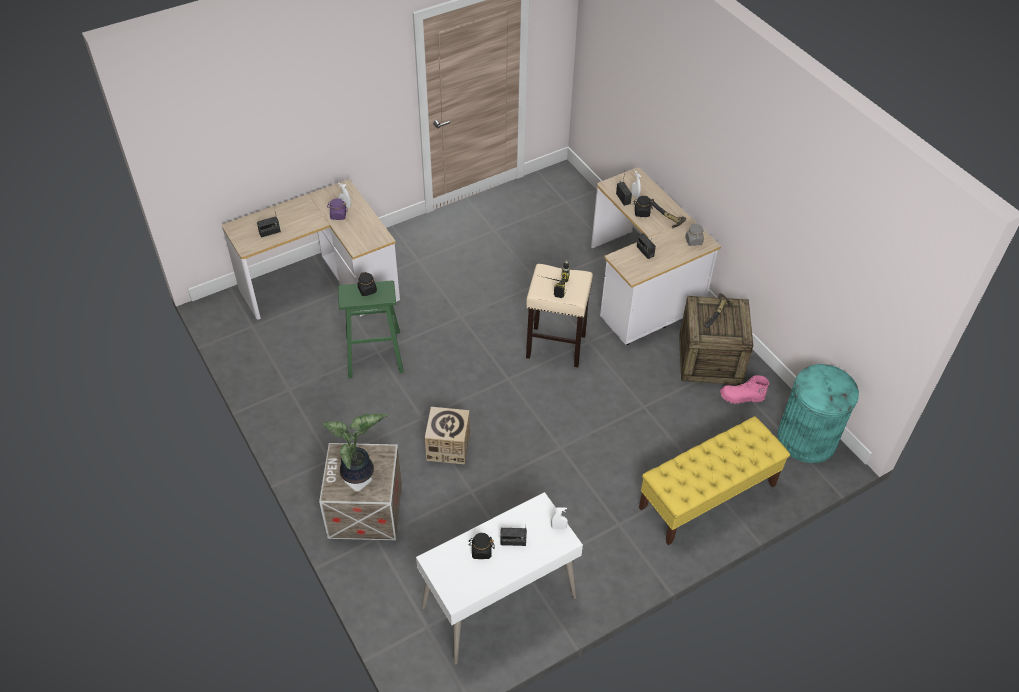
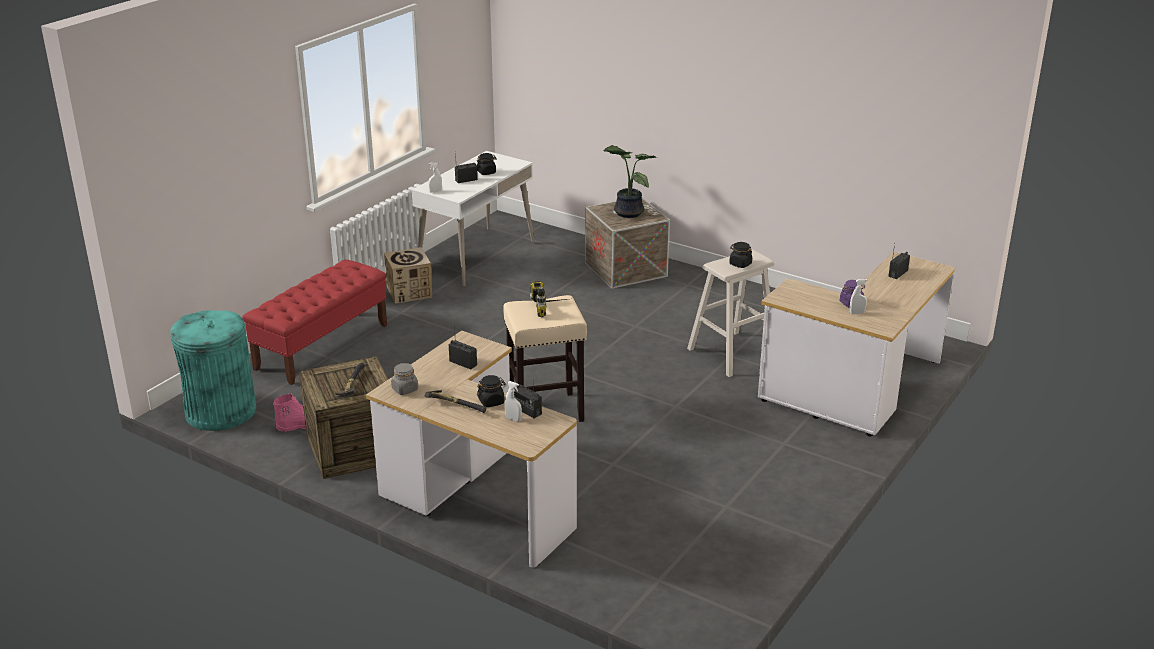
camera: 155 degrees right, 20 degrees down
green stool [338,281,404,378] -> beige stool [687,249,774,377]
cardboard box [425,407,470,465] -> cardboard box moved to [384,247,432,304]
yellow bench [639,416,790,545] -> red bench [242,260,387,385]

